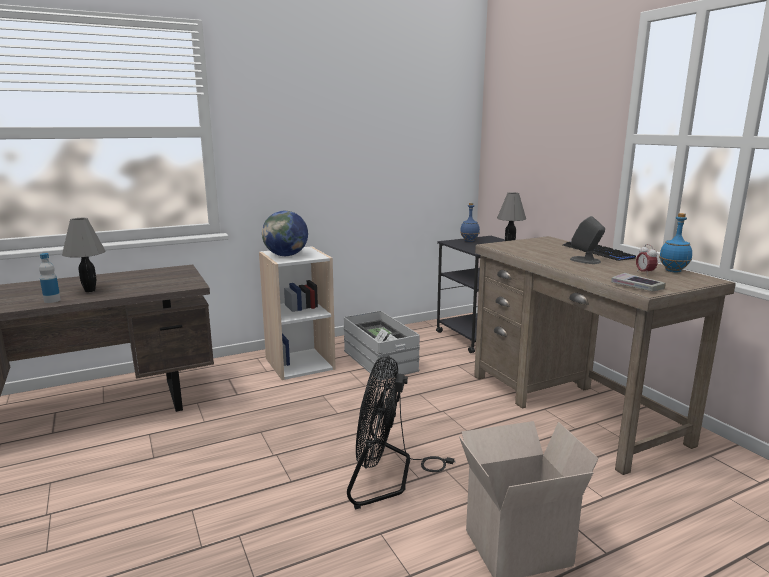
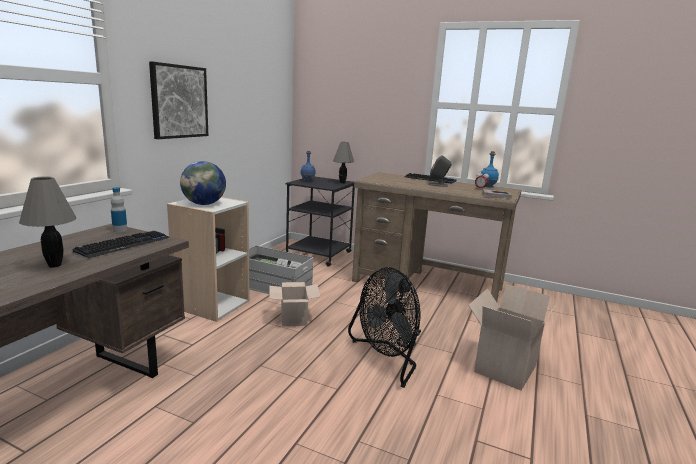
camera: 40 degrees left, 0 degrees up
bottle [39,253,61,303] -> bottle moved to [111,187,127,232]
none -> keyboard [73,231,169,258]
none -> picture [149,61,208,139]
none -> cardboard box [269,282,320,327]

